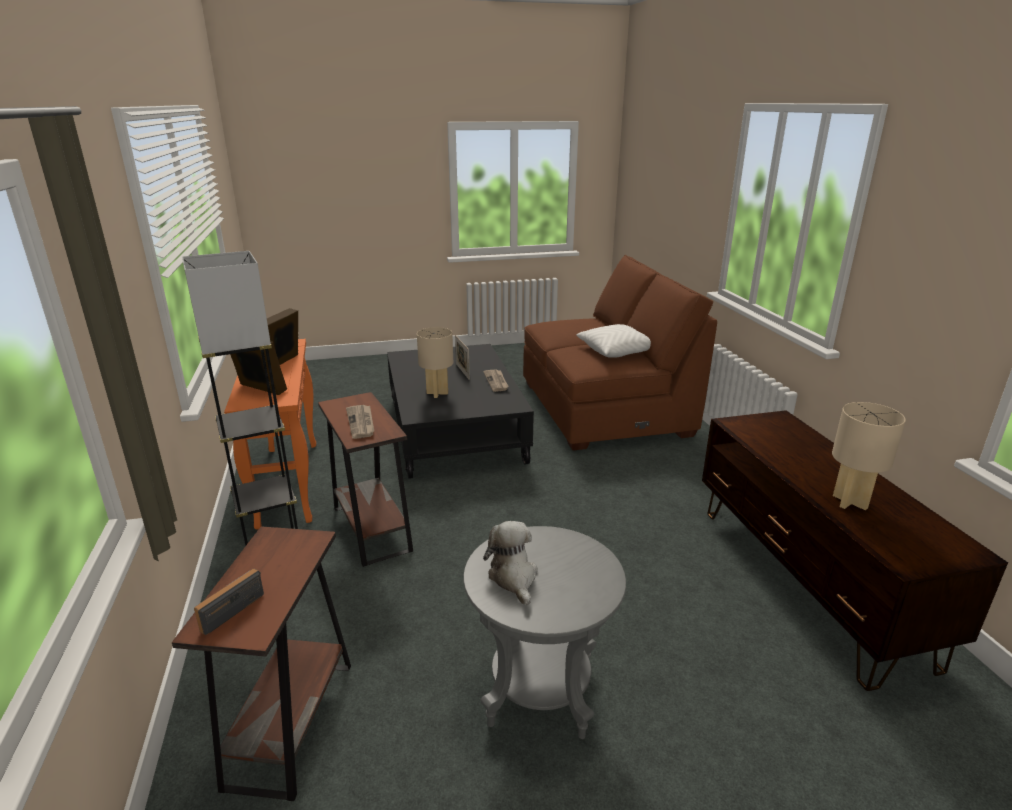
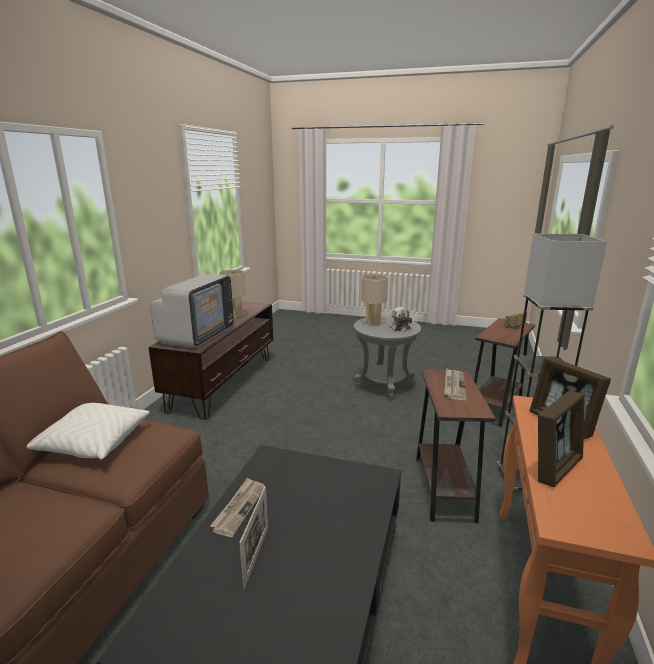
camera: 150 degrees left, 5 degrees down
beige table lamp [417,327,453,398] -> beige table lamp moved to [361,274,388,326]
none -> television [150,274,234,348]

